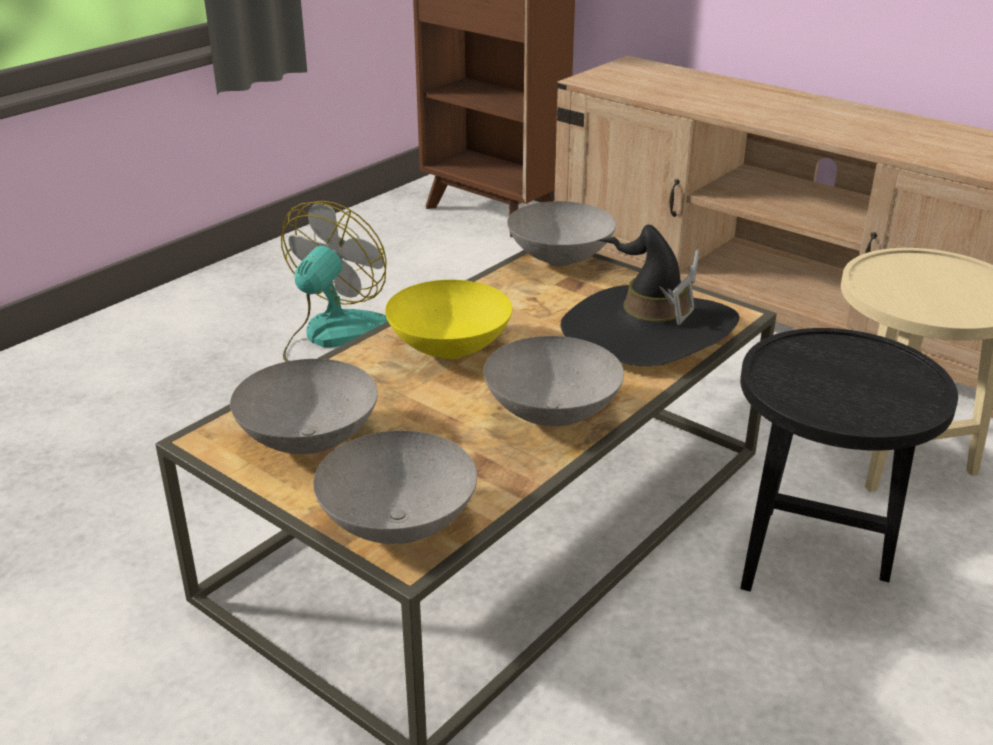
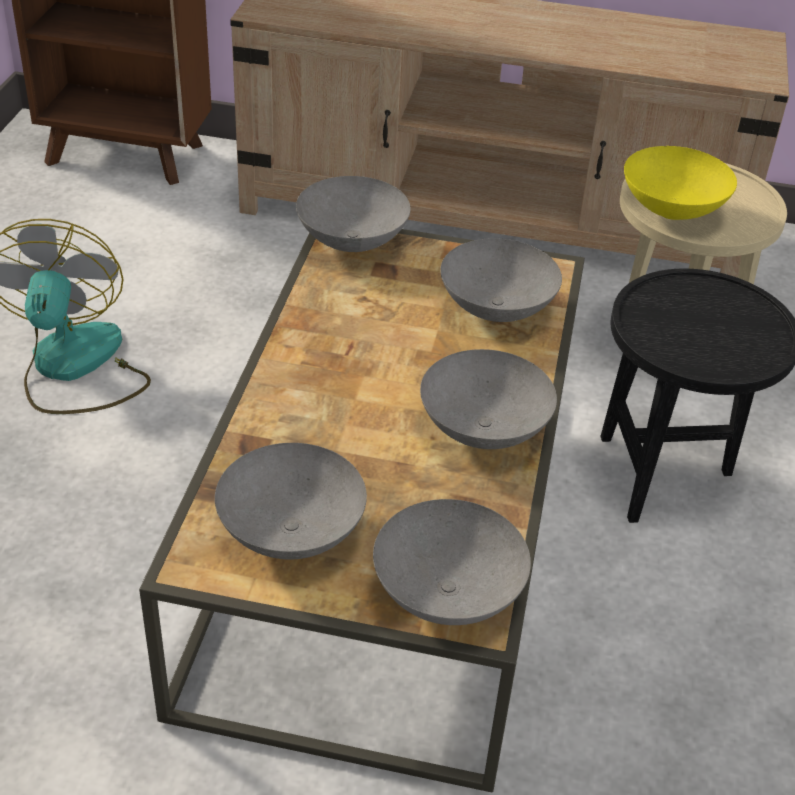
camera: 30 degrees left, 10 degrees up
yellow bowl [385,280,512,359] -> yellow bowl moved to [624,146,737,220]
black hat [560,225,739,366] -> grey bowl [440,238,562,322]

